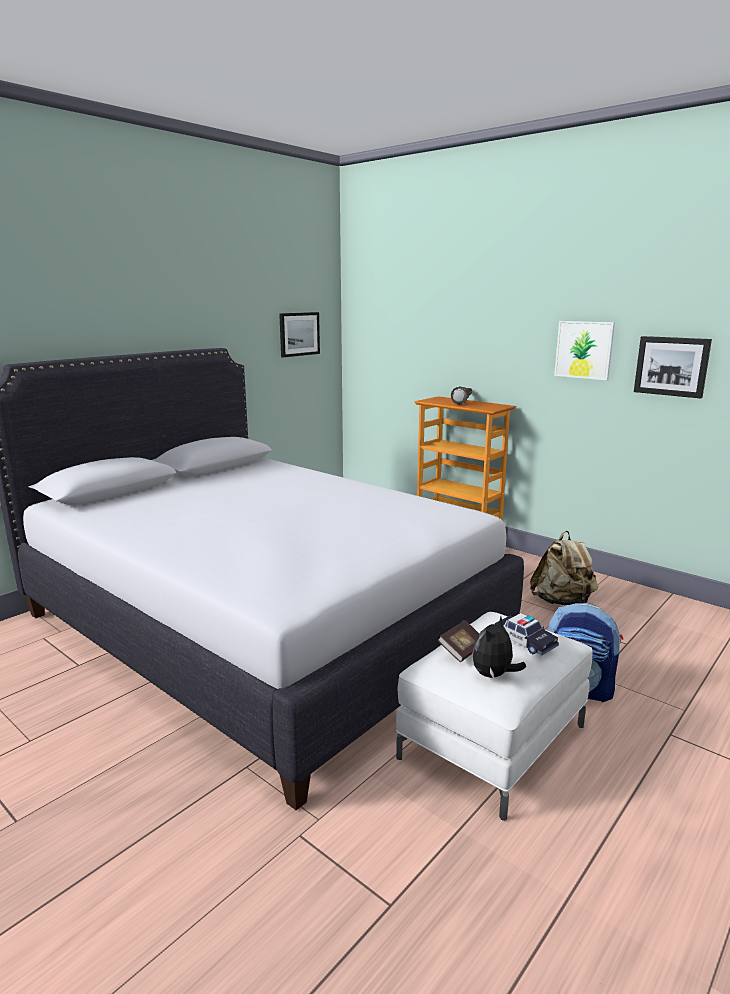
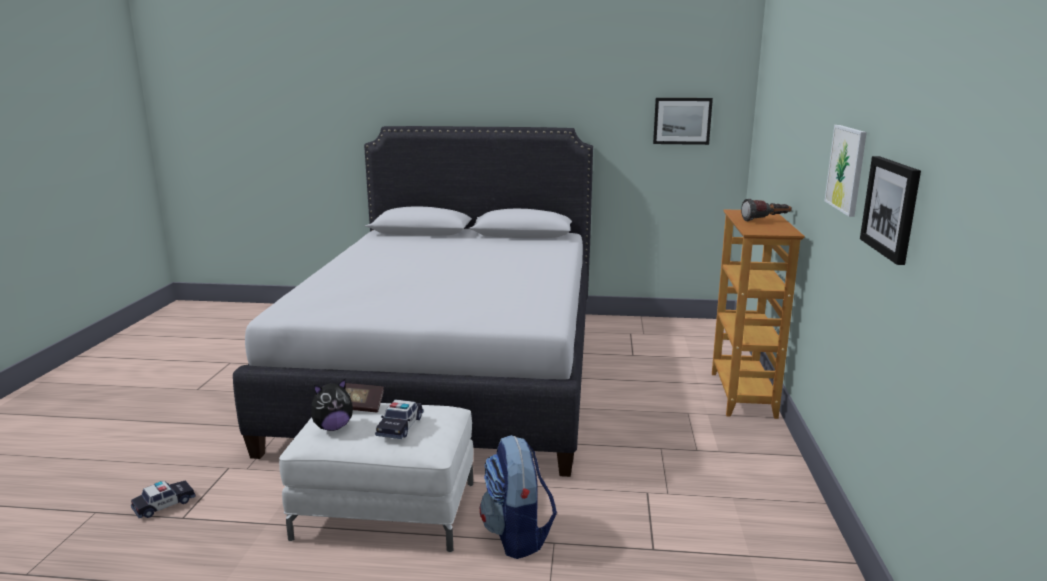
camera: 55 degrees right, 0 degrees up
plush toy [473,616,526,679] -> plush toy turned 150 degrees clockwise [311,379,353,431]
beige backpack [530,531,598,605] -> none
none -> toy car [131,481,196,518]

